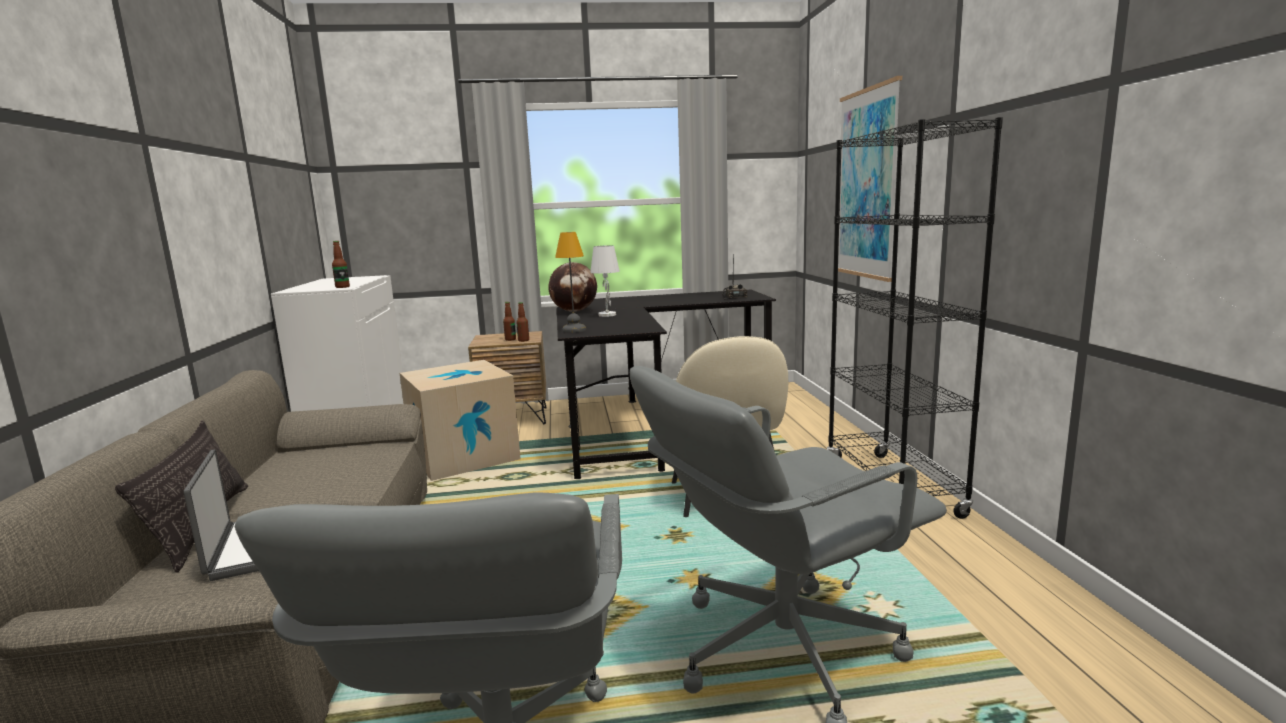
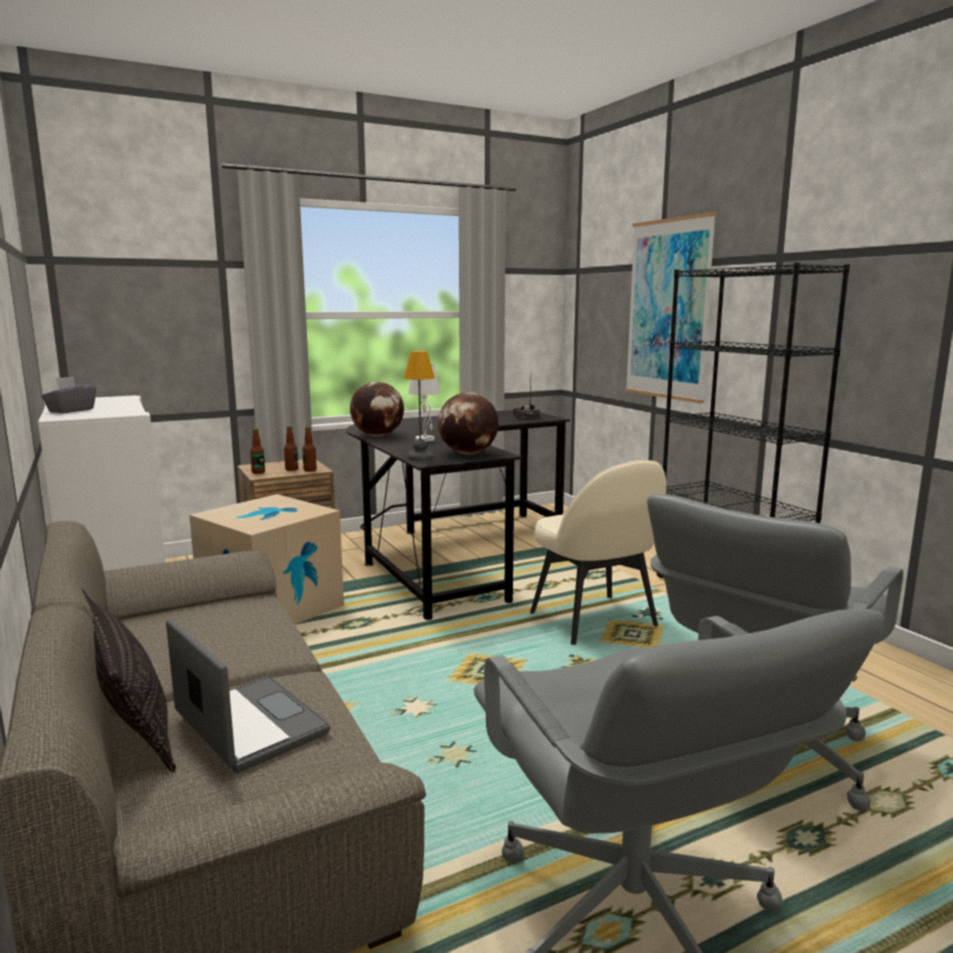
camera: 20 degrees left, 0 degrees up
bottle [332,241,350,288] -> bottle moved to [250,428,265,474]
none -> grey tissue box [41,376,96,413]
none -> globe [438,392,499,454]

